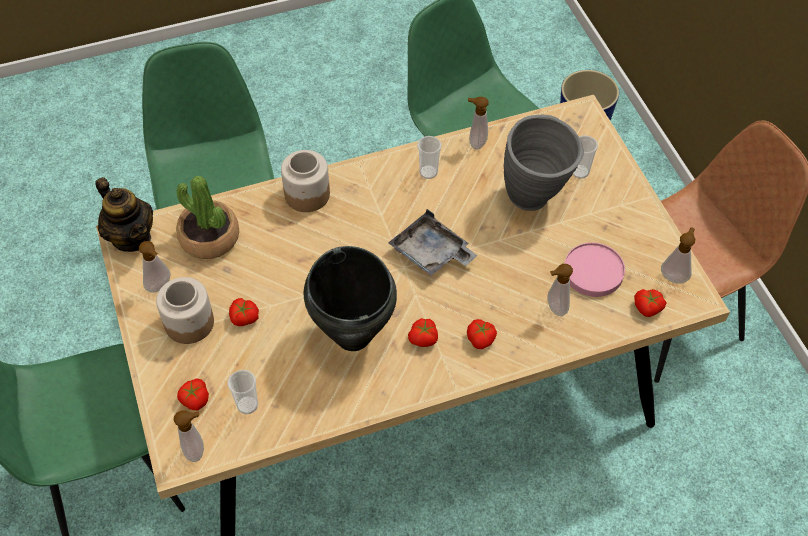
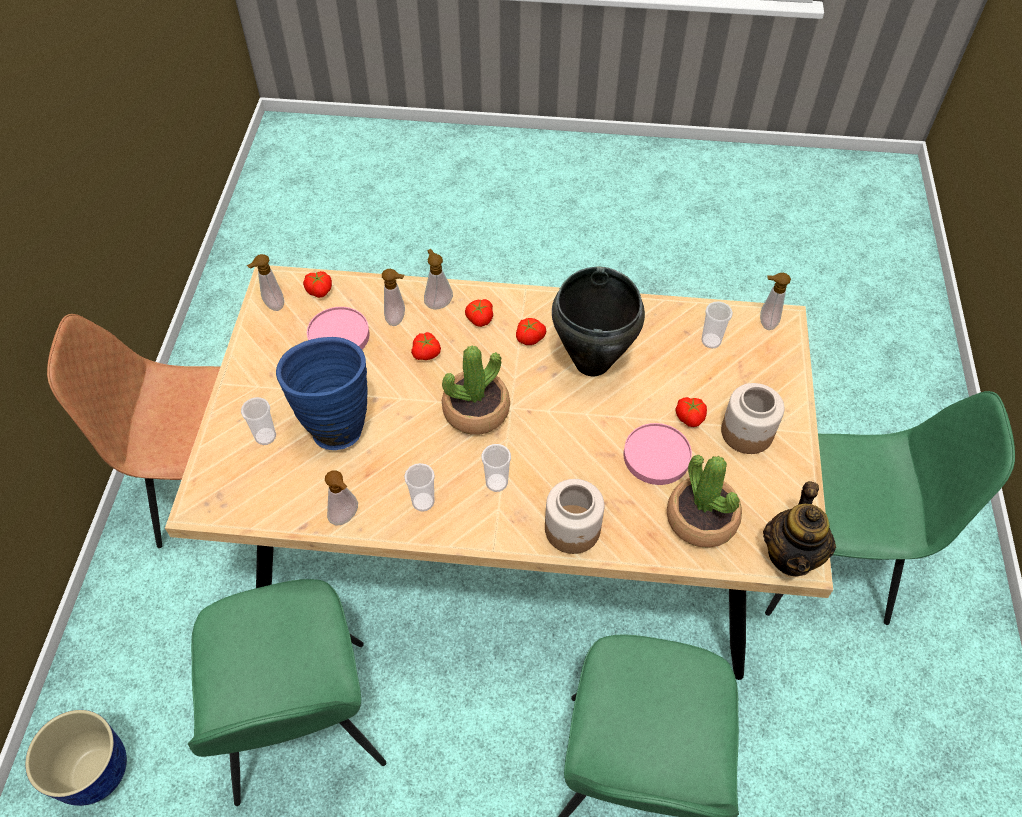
camera: 155 degrees left, 0 degrees up
teapot [95,177,153,252] -> teapot turned 150 degrees counterclockwise [763,481,836,577]
soap dispenser [139,241,171,292] -> soap dispenser moved to [424,249,453,309]
tomato [177,378,209,410] -> tomato moved to [411,332,441,360]
grey tray [388,209,478,276] -> potted plant [442,346,510,435]
grey vase [504,115,584,211] -> blue vase [276,337,368,450]
none -> cup [481,444,511,492]
none -> pink plate [624,423,692,485]

